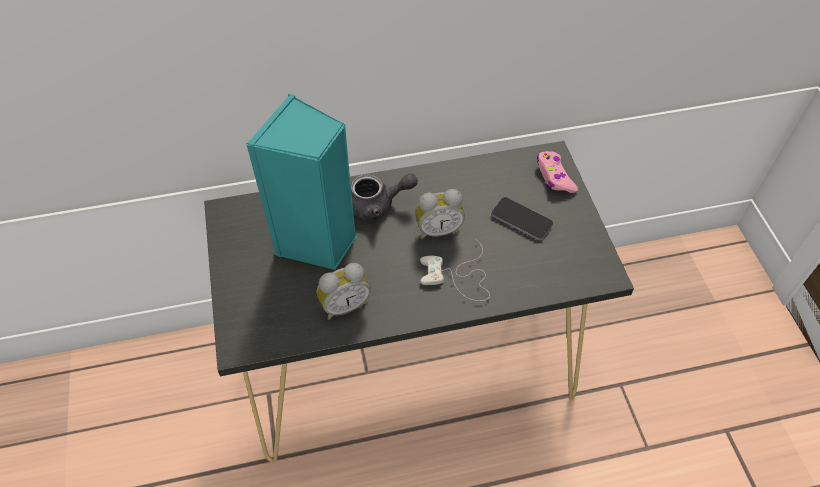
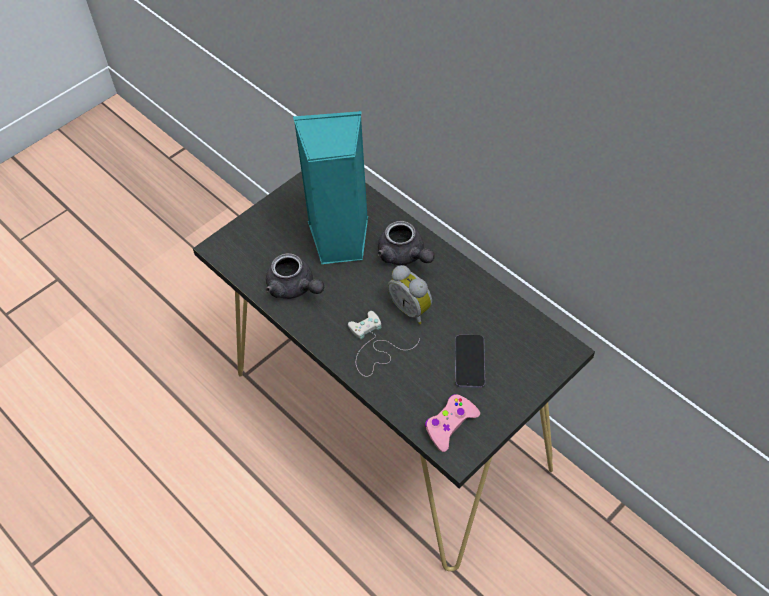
camera: 60 degrees right, 0 degrees up
alarm clock [317,263,371,320] -> grey teapot [266,253,324,299]
pink game controller [537,151,578,193] -> pink game controller moved to [425,394,480,452]

